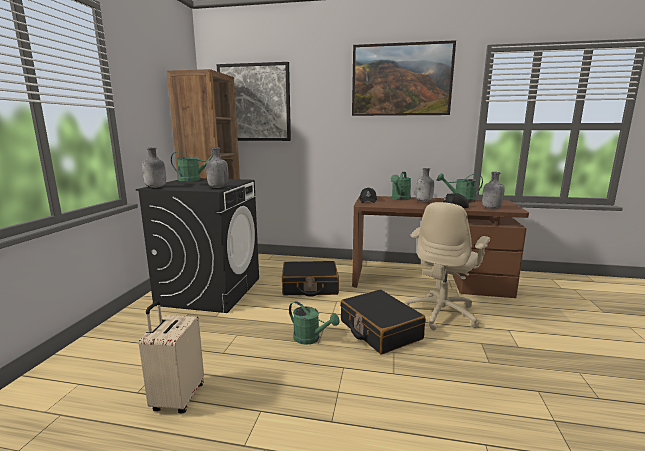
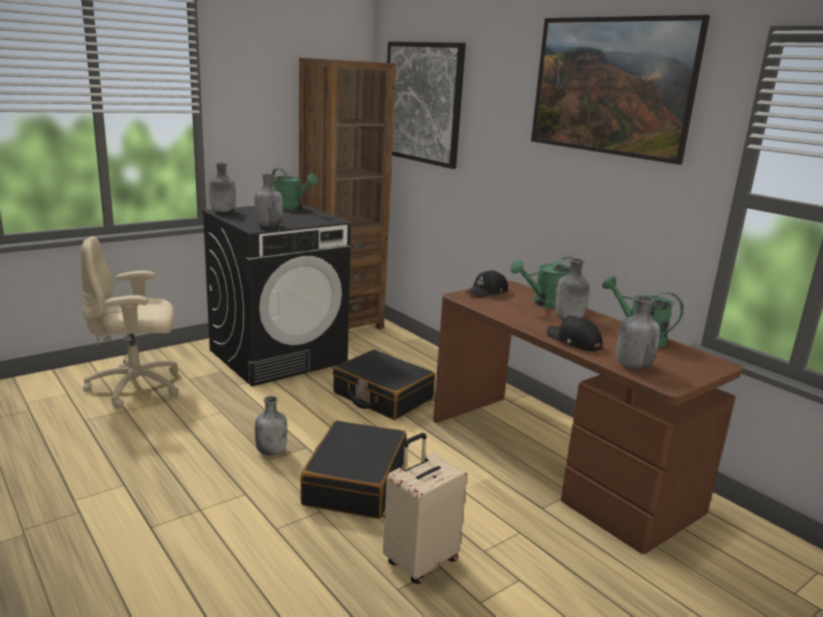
camera: 40 degrees right, 5 degrees up
beige suitcase [139,300,204,413] -> beige suitcase moved to [383,433,467,584]
green watering can [289,301,340,345] -> grey bottle [255,396,287,455]
beige office chair [405,202,490,330] -> beige office chair moved to [80,236,179,409]

